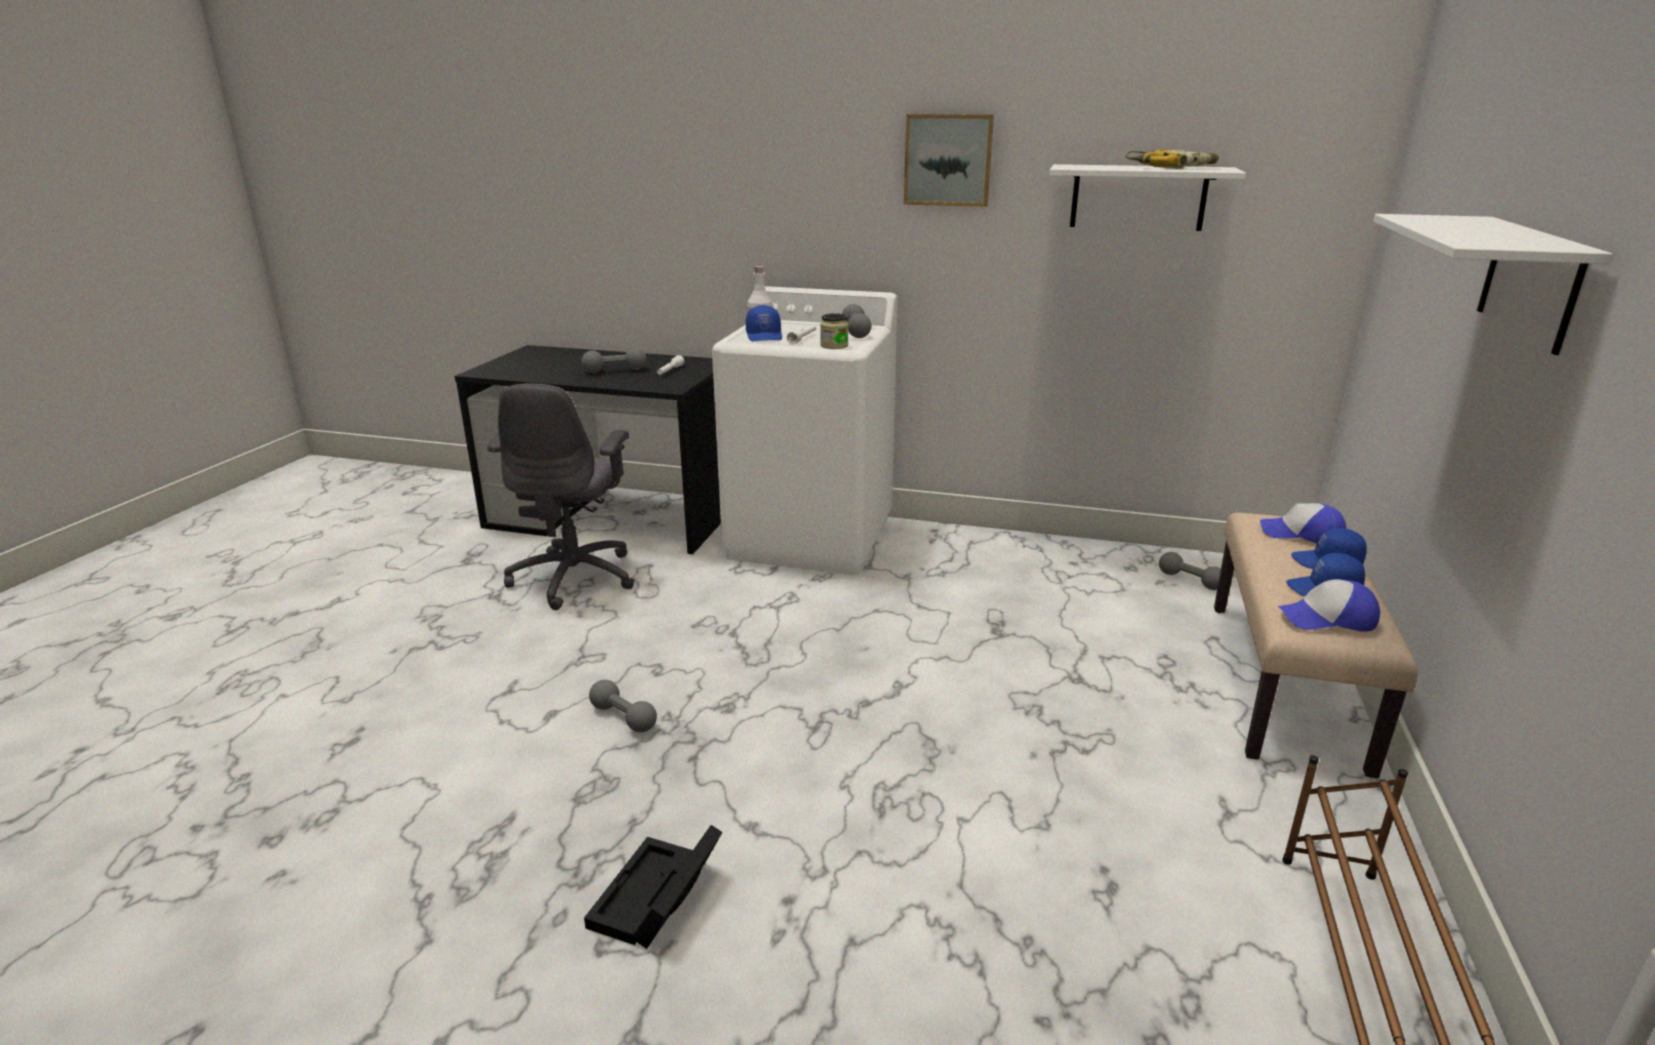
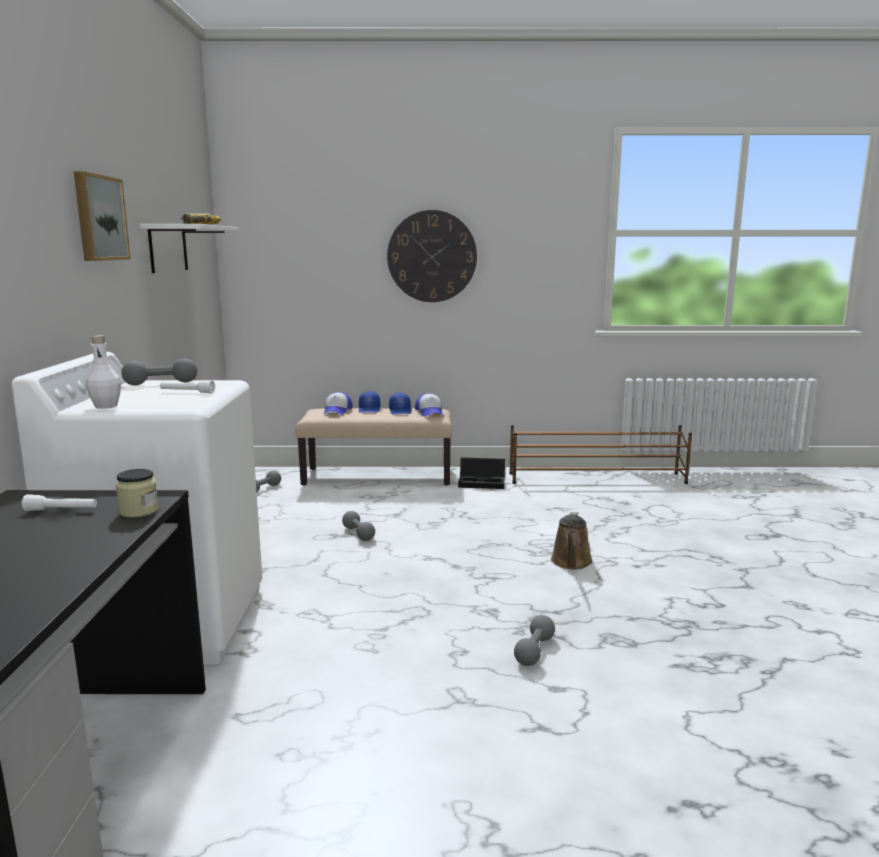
camera: 105 degrees left, 10 degrees down
grey office chair [487,383,634,610] -> none
grey dumbbell [581,348,647,373] -> grey dumbbell moved to [342,511,375,541]
black storage box [584,825,722,949] -> black storage box moved to [458,458,505,489]
blue cap [746,305,782,341] -> none
jar [820,313,849,349] -> jar moved to [116,469,159,518]
white shelf [1373,214,1613,355] -> wall clock [387,210,477,302]
none -> brown watering can [551,512,592,569]

